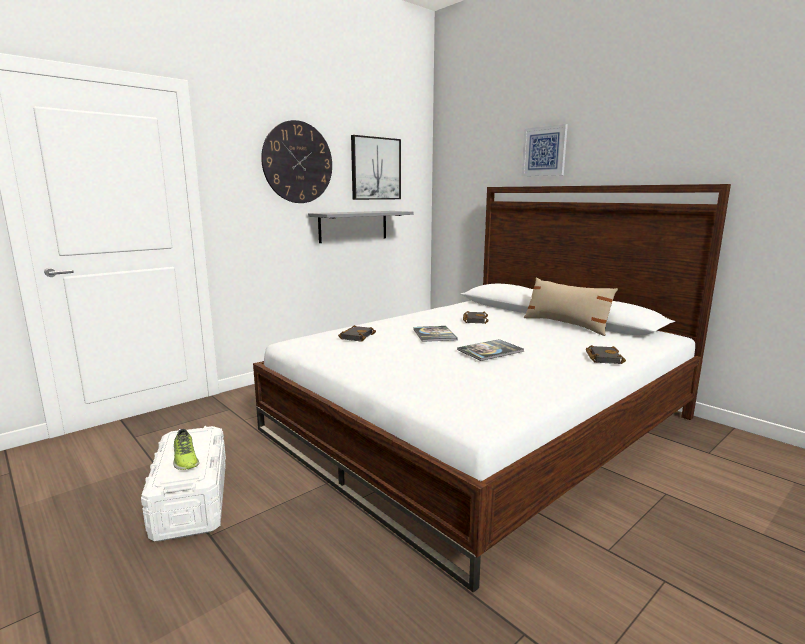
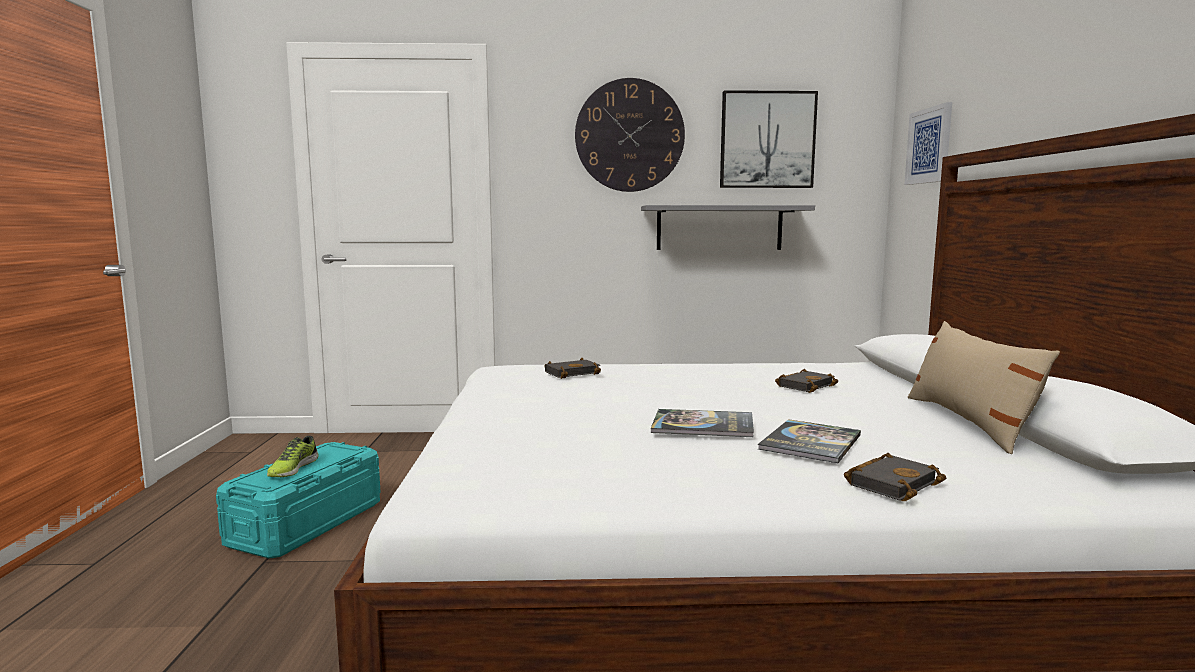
camera: 40 degrees right, 5 degrees down
white storage box [141,426,226,541] -> turquoise storage box [216,442,381,559]
book [413,326,458,342] -> book moved to [758,419,861,463]
picture [522,124,568,176] -> picture moved to [904,102,952,185]

